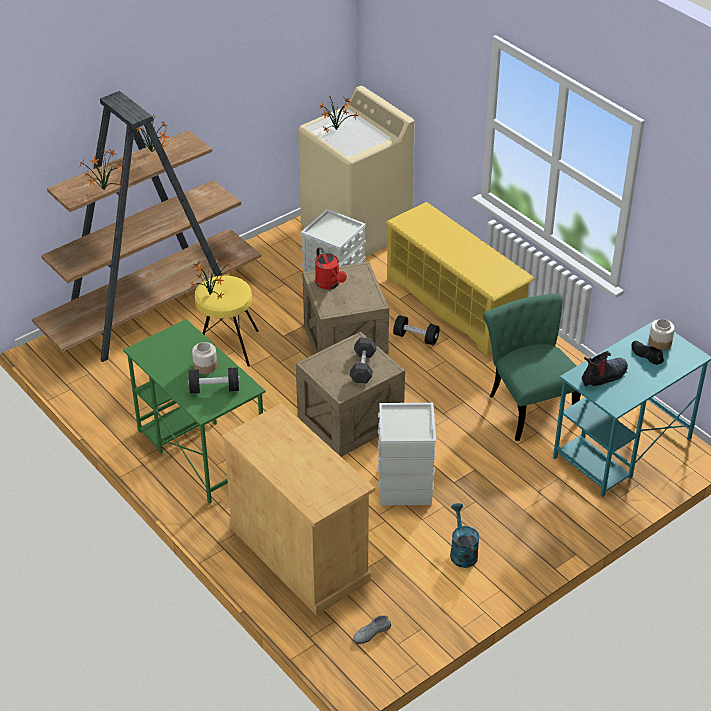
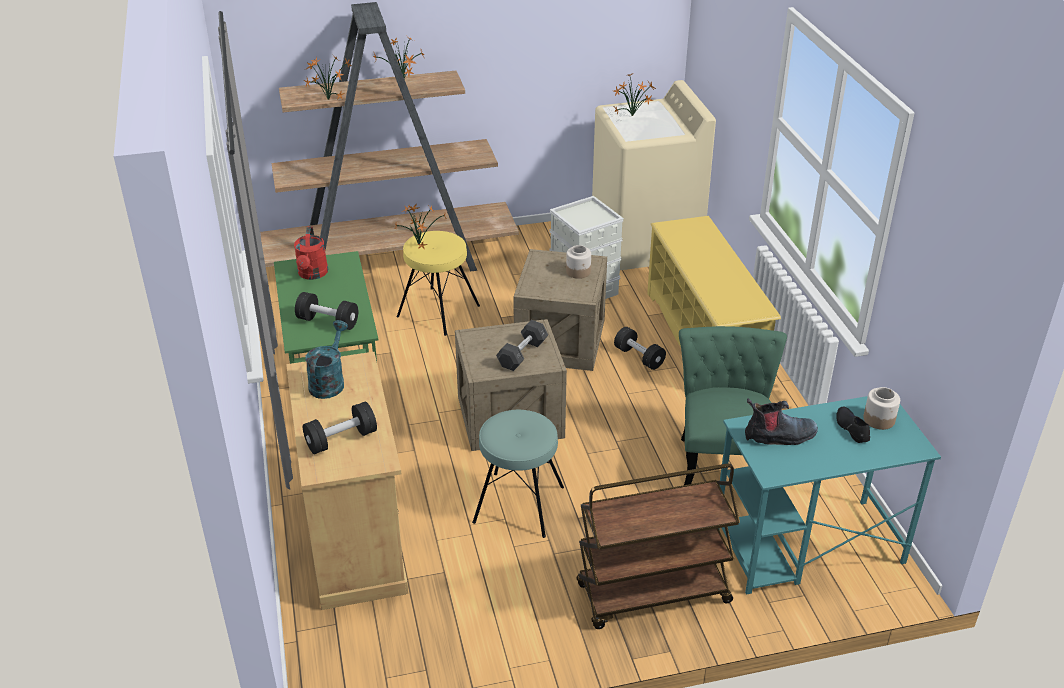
camera: 25 degrees right, 5 degrees down
jar [192,342,217,374] -> jar moved to [566,245,591,279]
red watering can [315,247,347,290] -> red watering can moved to [294,227,328,280]
grey shoe [353,615,391,644] -> none
grey storage box [378,403,437,505] -> turquoise stool [472,410,564,538]
turquoise watering can [450,503,480,568] -> turquoise watering can moved to [305,320,348,399]
none -> black dumbbell [303,402,377,454]
none -> brown cart [576,464,740,629]

